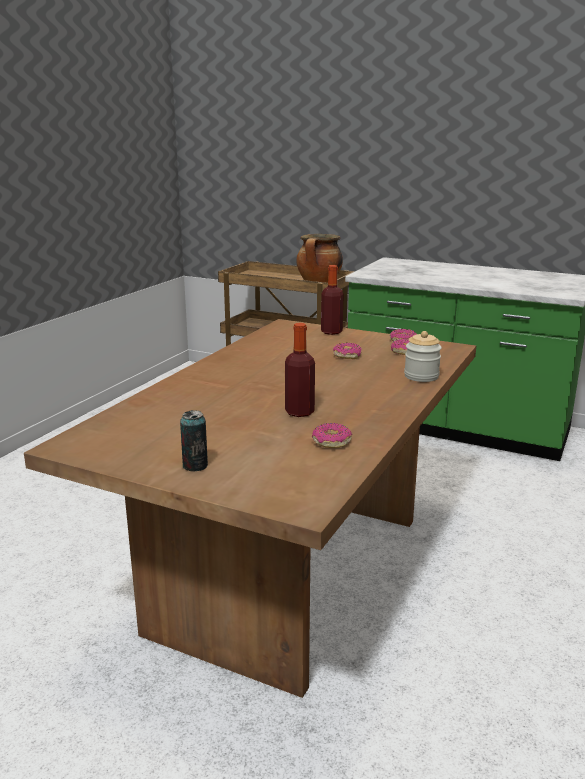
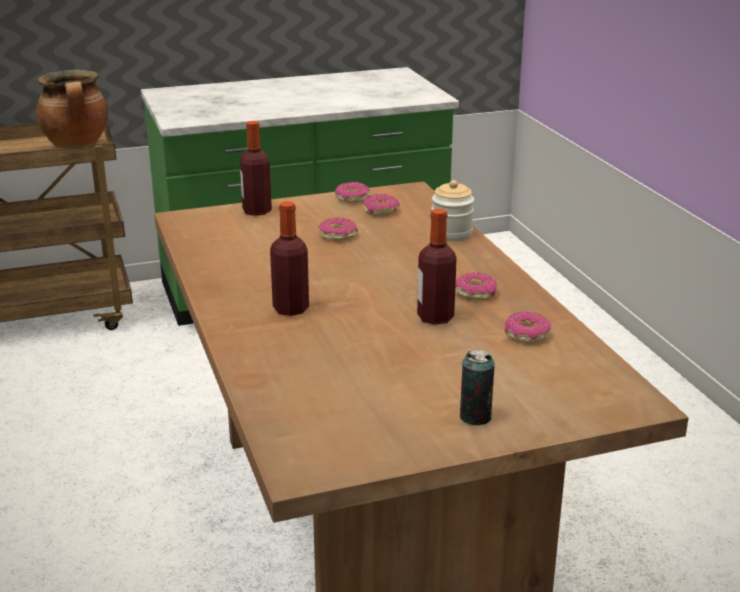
camera: 45 degrees left, 5 degrees up
none -> bottle [270,201,309,316]
none -> donut [455,272,497,300]

